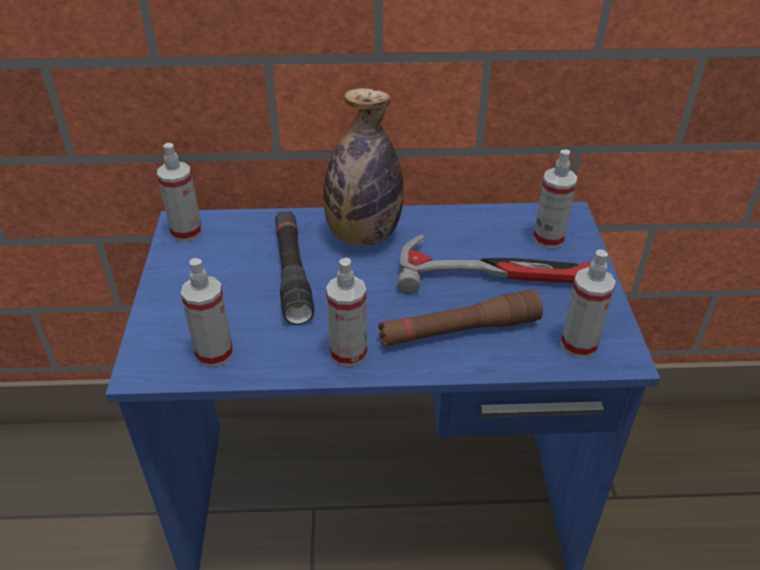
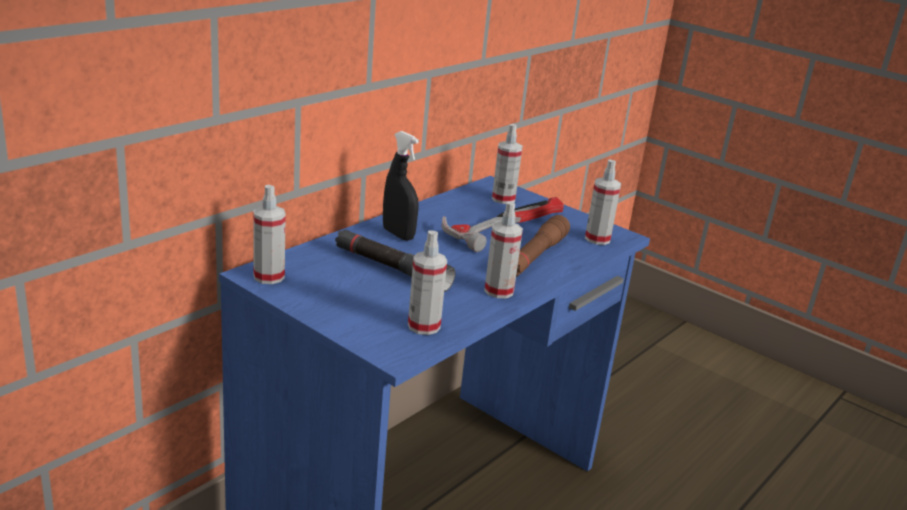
camera: 50 degrees left, 15 degrees down
bottle [323,88,404,247] -> black spray bottle [383,131,419,241]

